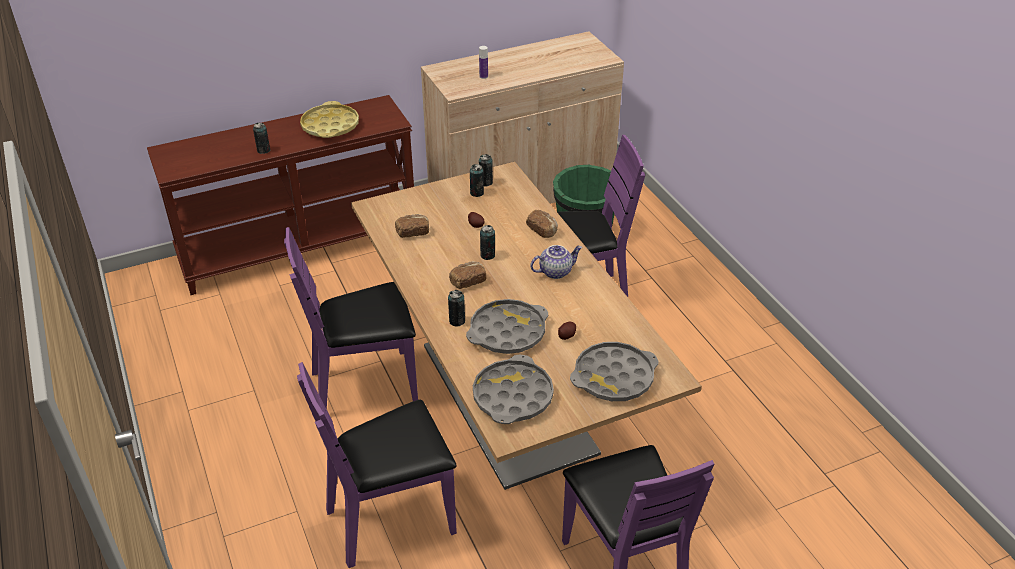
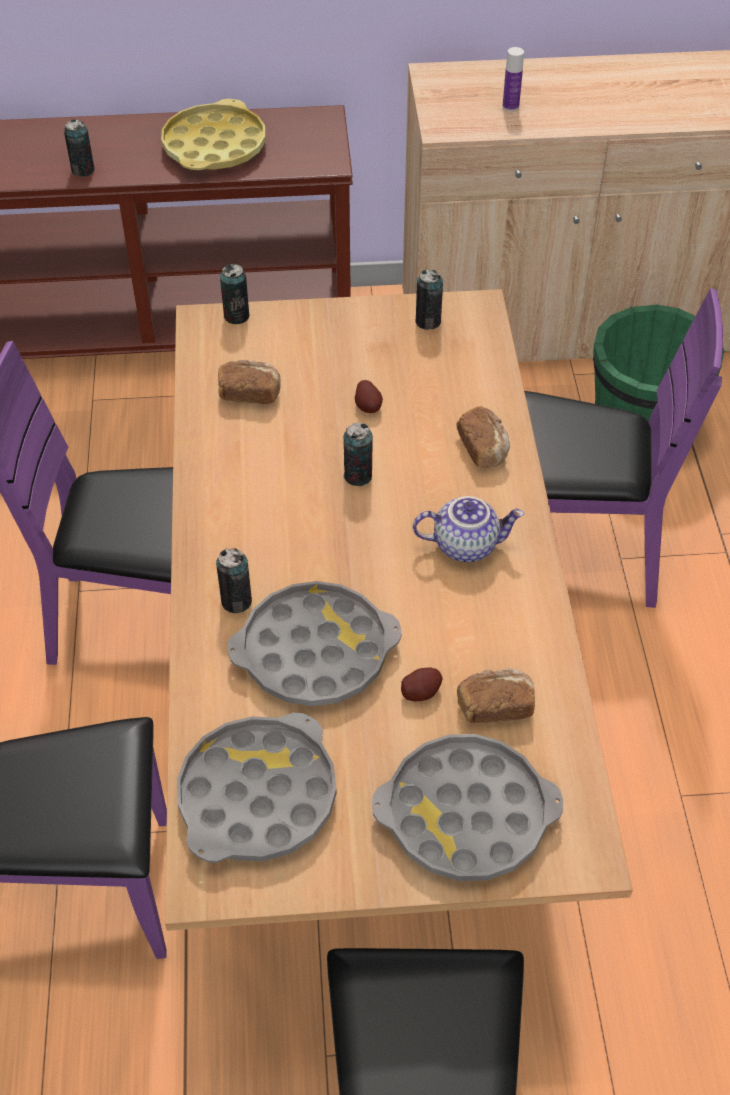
camera: 20 degrees right, 10 degrees up
bread [449,261,487,289] -> bread moved to [457,669,535,723]
can [470,164,484,197] -> can moved to [220,264,249,324]

